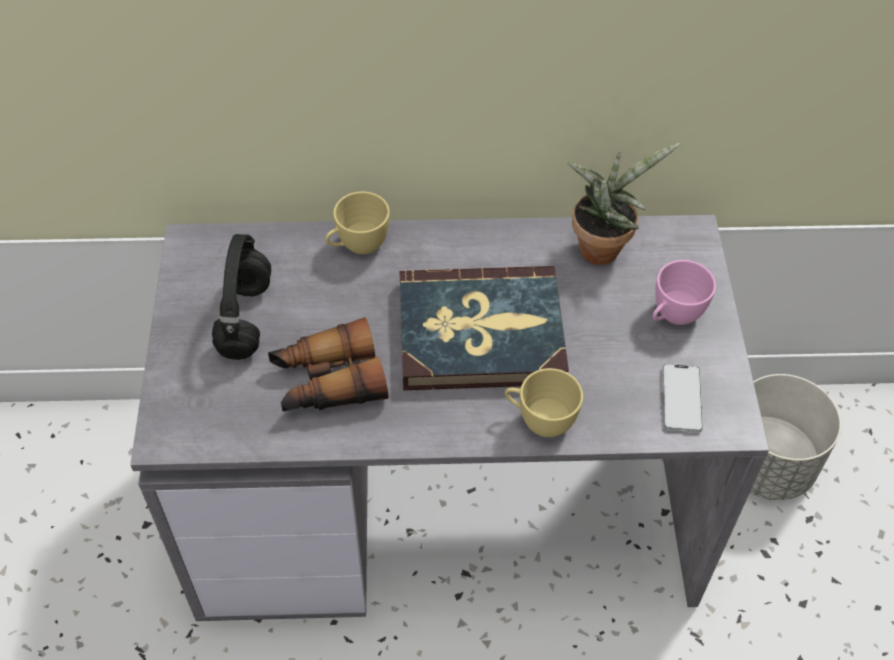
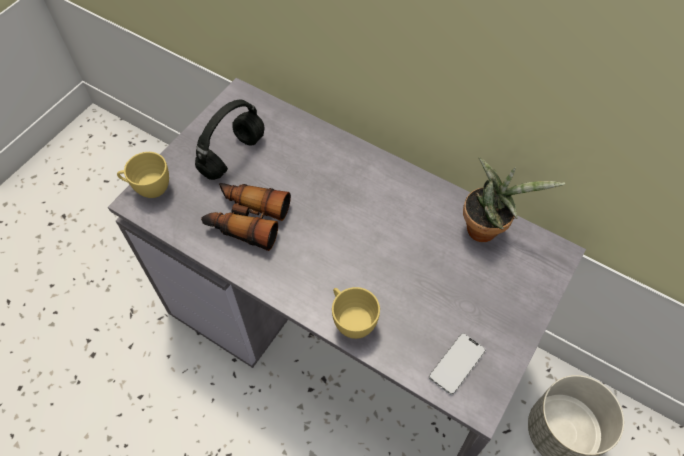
camera: 35 degrees right, 5 degrees up
yellow cup [325,192,390,254] -> yellow cup moved to [117,152,169,198]
book [400,266,569,390] -> none
pink cup [652,260,716,325] -> none

